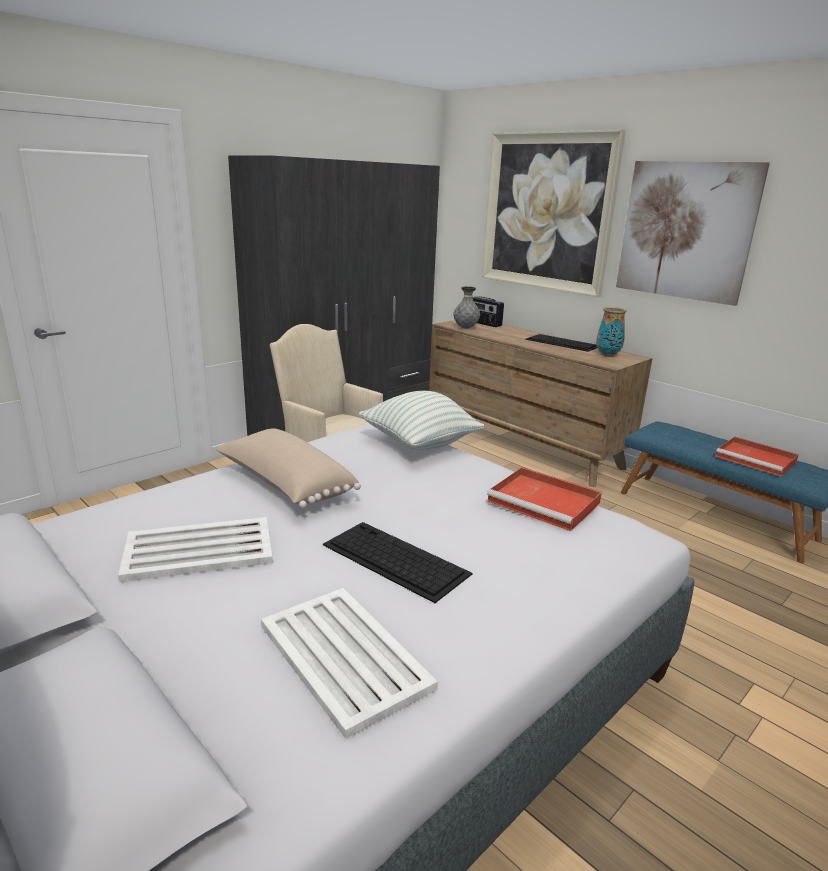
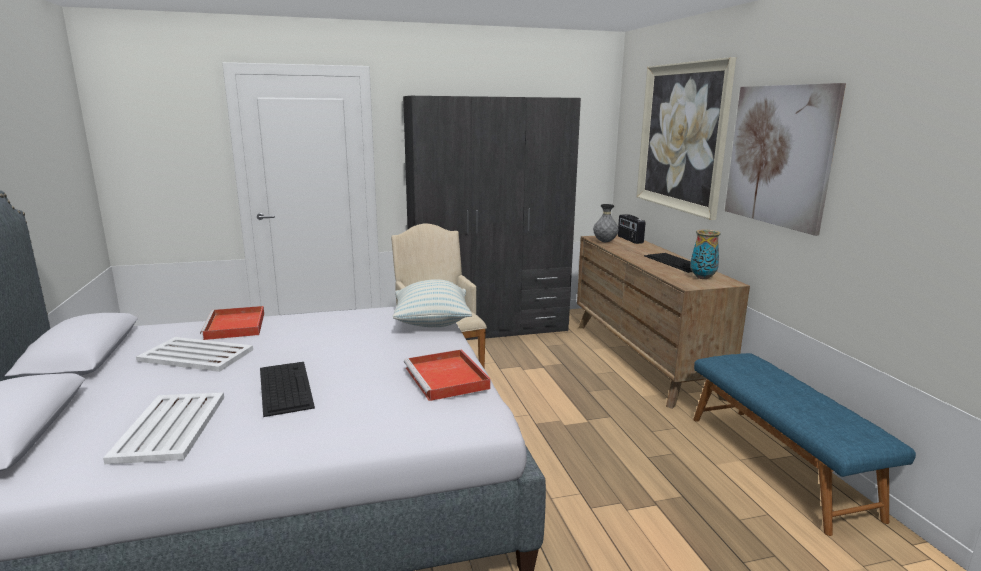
camera: 30 degrees right, 5 degrees down
beige pillow [216,428,361,508] -> none
red tray [715,437,799,476] -> red tray moved to [200,306,264,340]

